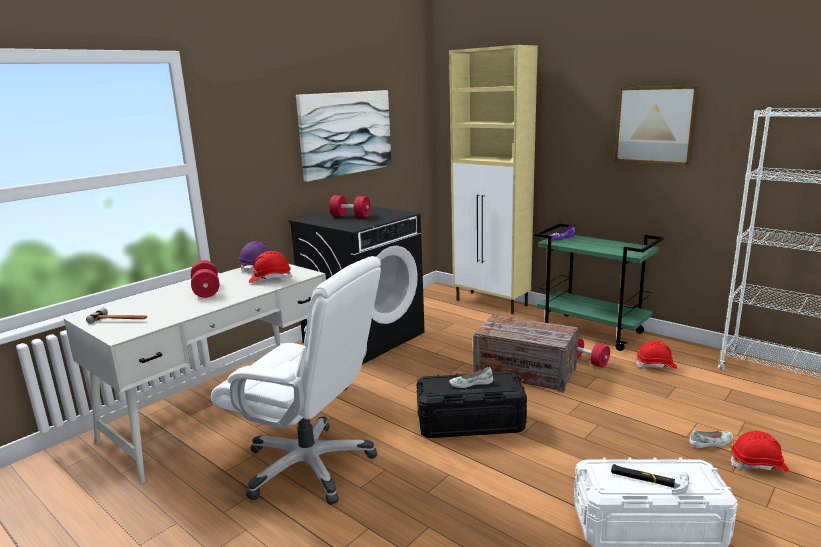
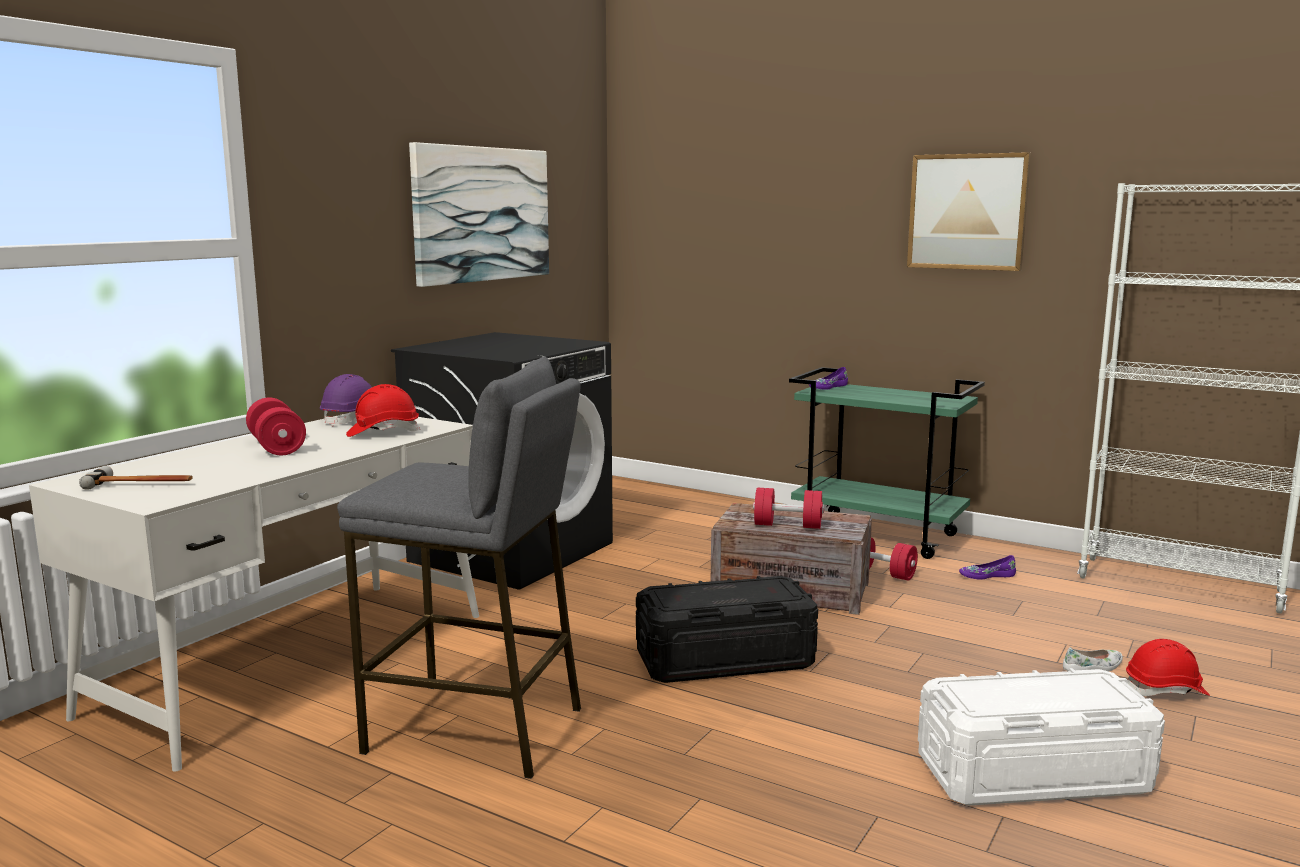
camera: 10 degrees left, 5 degrees down
white office chair [211,256,381,505] -> grey stool [337,357,581,779]
red dumbbell [330,195,371,218] -> red dumbbell moved to [753,488,824,529]
beige cabinet [449,45,538,314] -> none
white shoe [449,367,493,388] -> none
hammer [611,464,689,495] -> none
red hard hat [636,340,677,369] -> purple shoe [959,555,1016,580]

